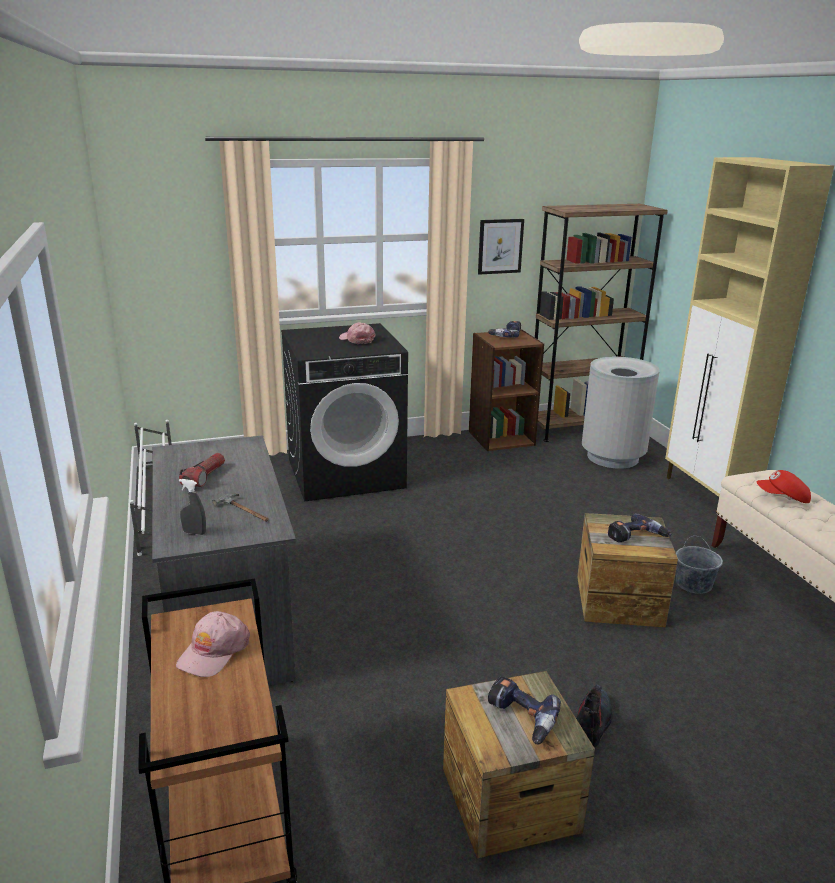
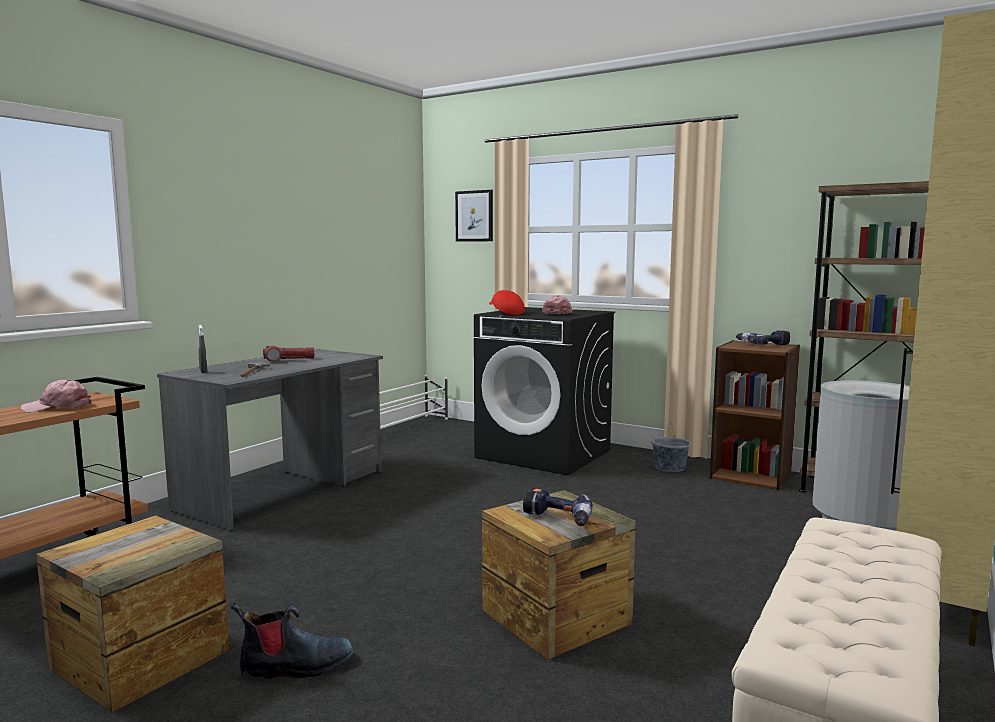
camera: 50 degrees right, 15 degrees down
picture [478,219,524,275] -> picture moved to [455,190,493,242]
power drill [488,676,561,744] -> none
grey bucket [676,536,723,594] -> grey bucket moved to [651,422,691,472]
red cap [757,470,811,503] -> red cap moved to [489,290,525,315]

